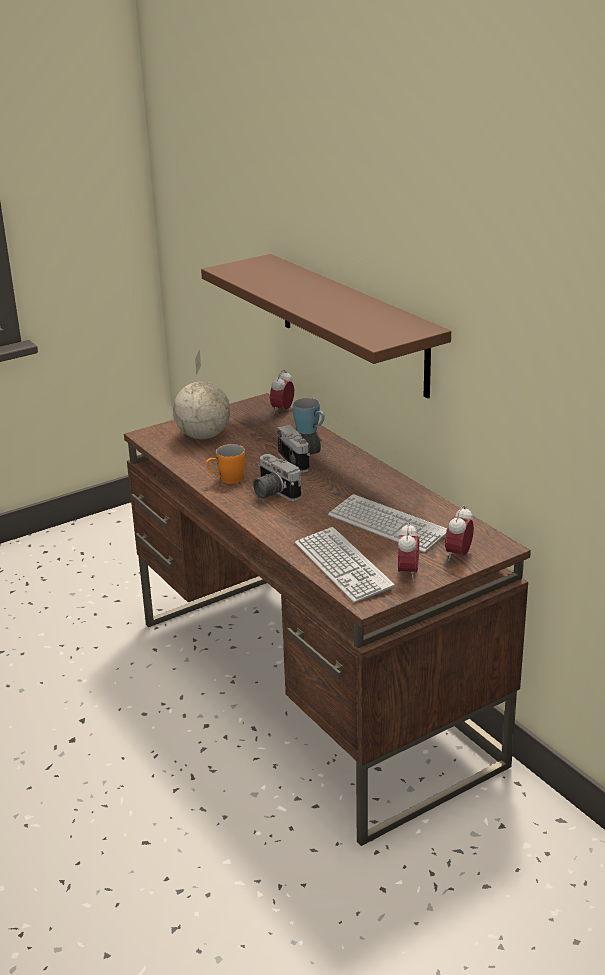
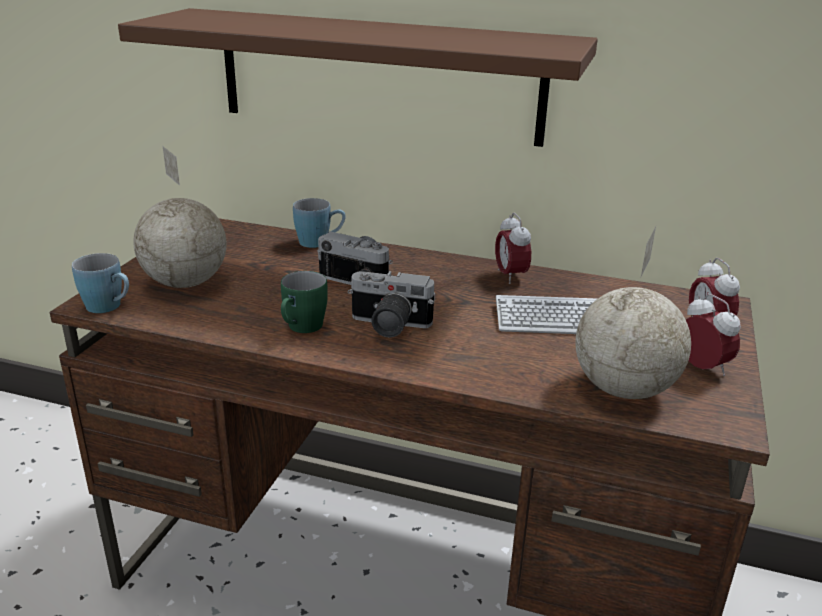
camera: 40 degrees left, 0 degrees up
orange mug [206,444,245,484] -> green mug [281,271,328,333]
alarm clock [270,370,294,414] -> alarm clock moved to [495,213,531,284]
keyboard [295,527,395,603] -> globe [575,226,691,399]
none -> blue mug [72,253,129,313]

